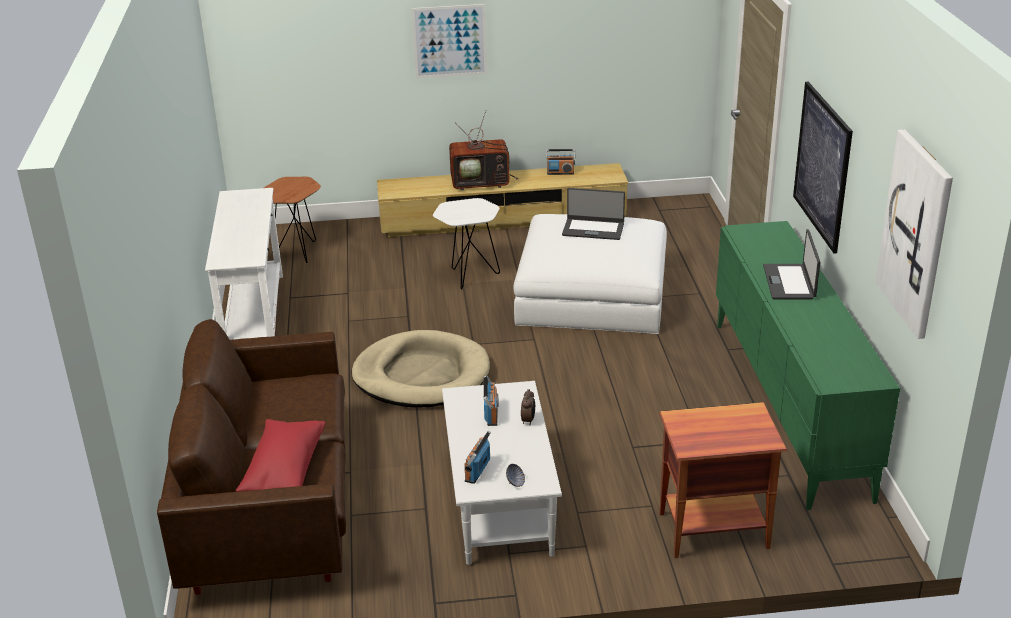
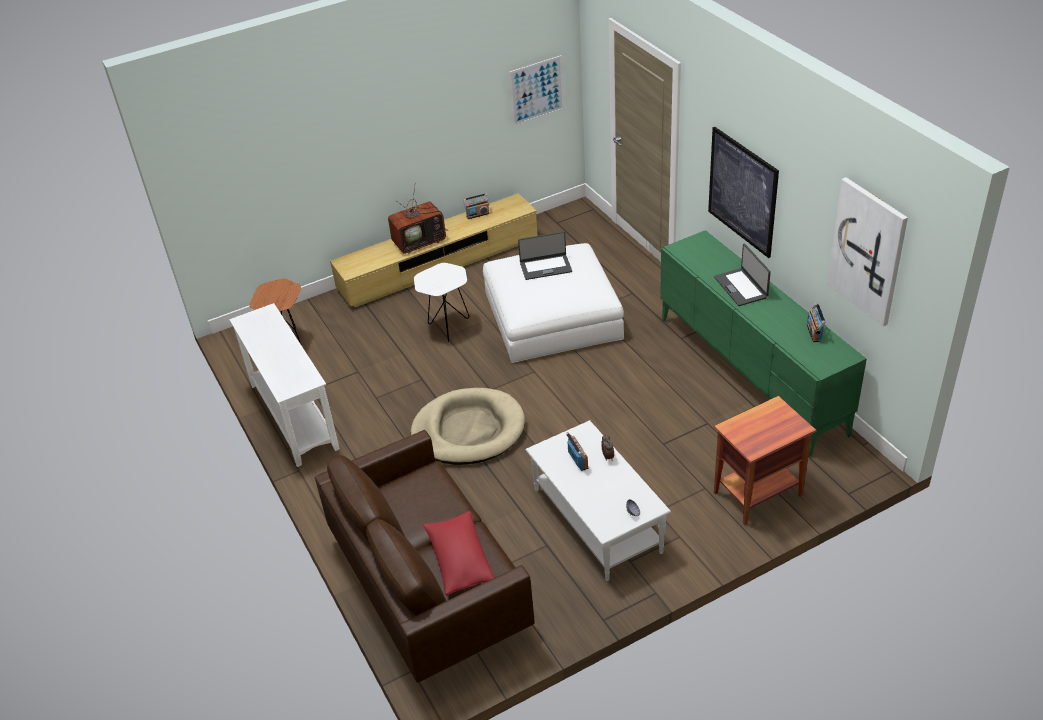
camera: 20 degrees left, 10 degrees up
picture [412,4,487,78] -> picture moved to [509,55,564,126]
radio [464,430,491,484] -> radio moved to [807,303,826,342]

